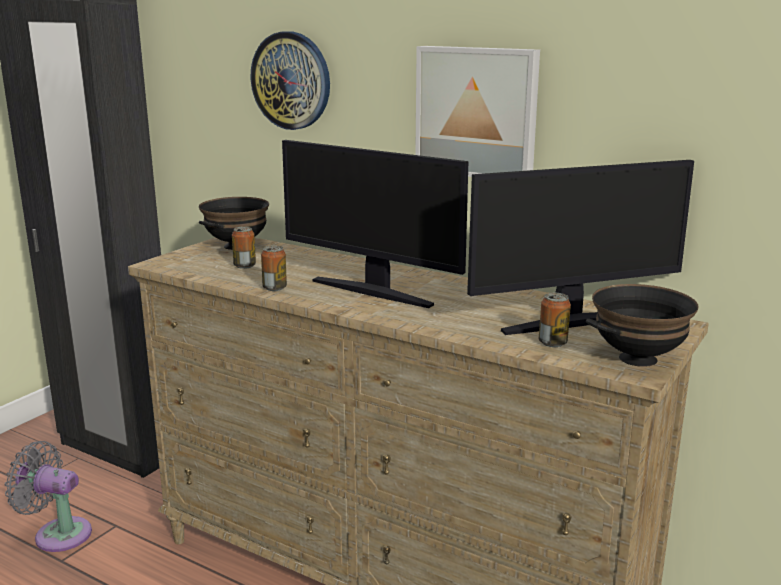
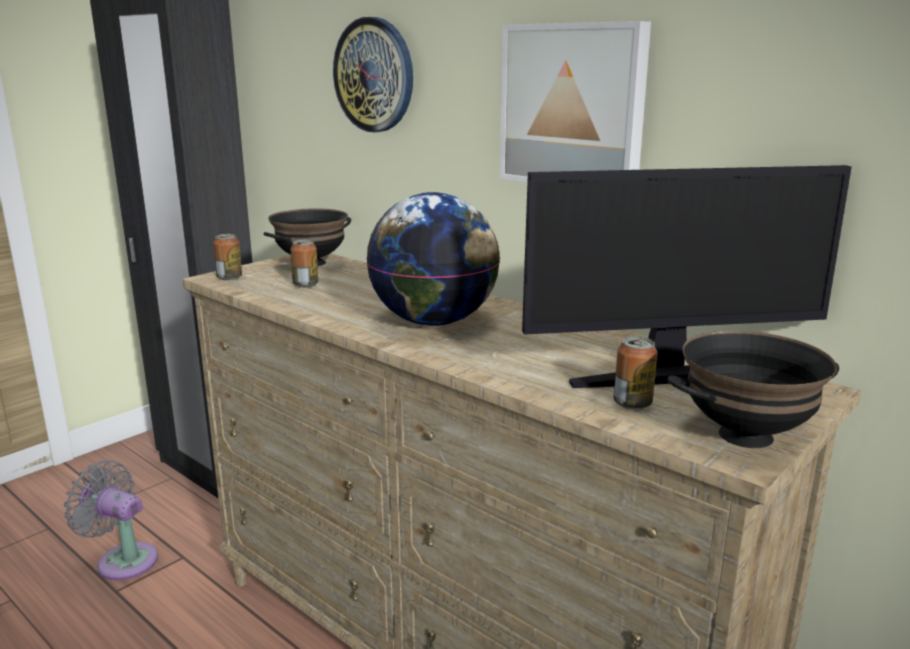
camera: 10 degrees right, 0 degrees up
can [261,245,287,291] -> can moved to [213,234,242,281]
monitor [282,140,468,308] -> globe [366,192,500,326]

